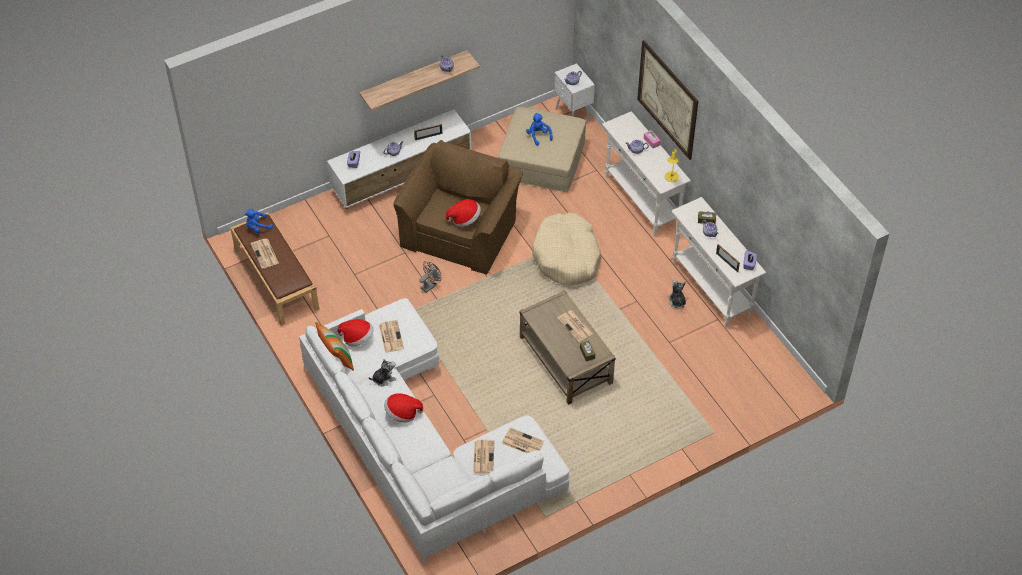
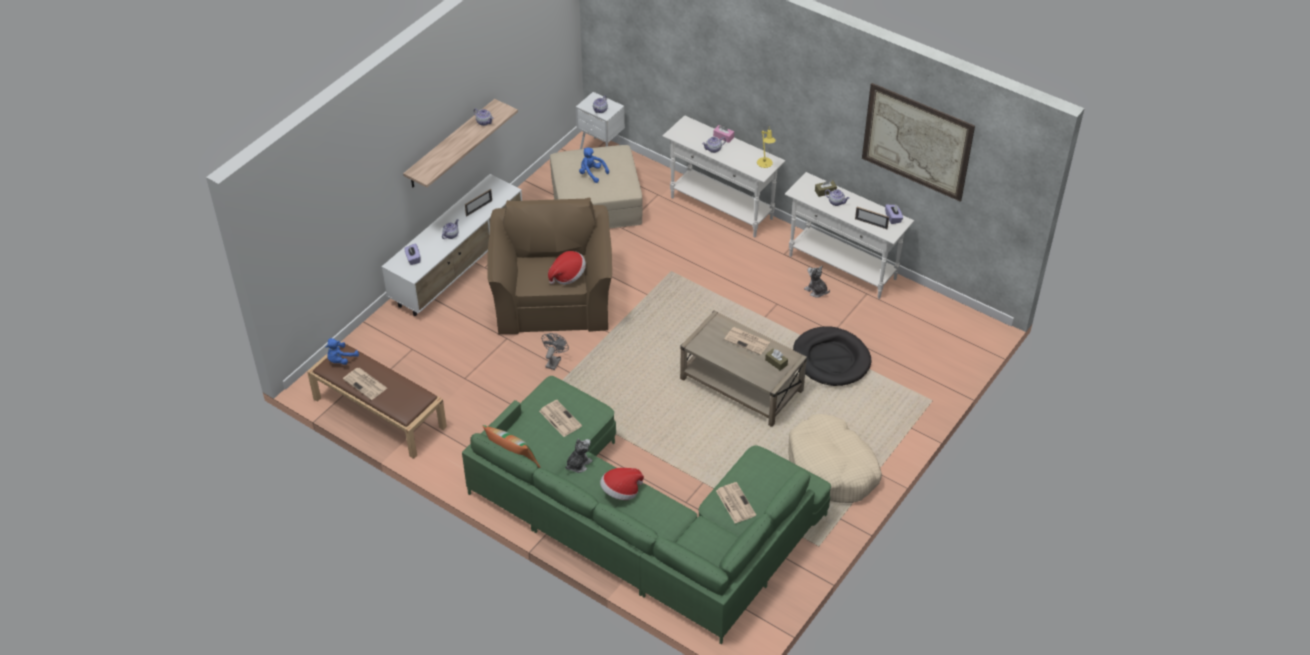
camera: 25 degrees left, 5 degrees down
white sofa [299,298,569,563] -> green sofa [462,376,831,644]
hat [337,319,373,346] -> none
newspaper [502,428,544,453] -> none
beige dog bed [532,212,601,286] -> beige dog bed moved to [788,414,882,503]
picture [637,40,698,160] -> picture moved to [862,83,975,202]
none -> black dog bed [793,326,872,386]

